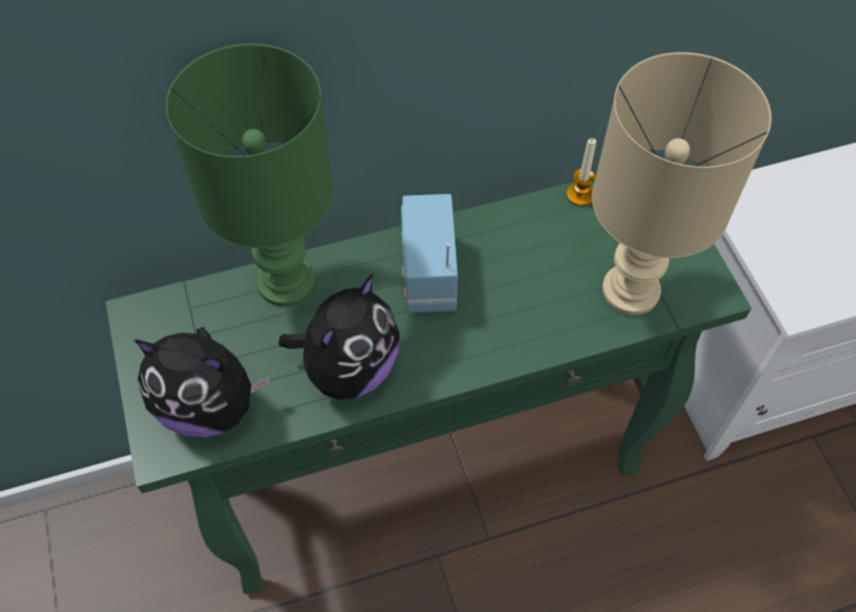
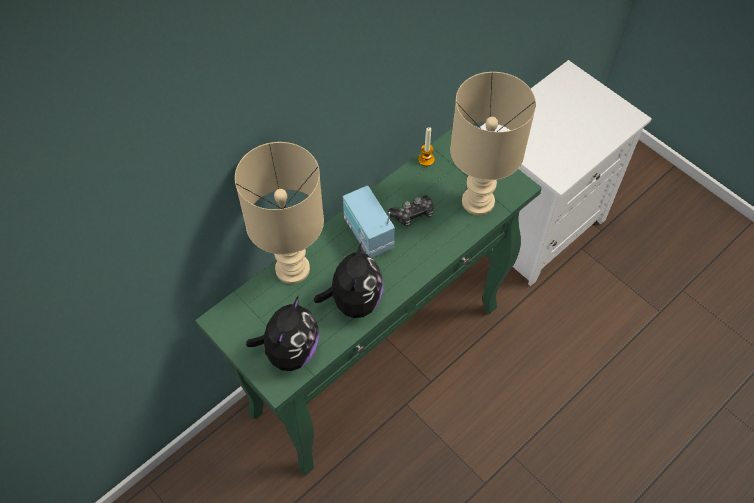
camera: 25 degrees left, 0 degrees up
plush toy [134,327,269,437] -> plush toy turned 60 degrees counterclockwise [246,296,319,371]
green table lamp [166,44,334,306] -> beige table lamp [235,142,324,284]
none -> game controller [388,195,434,227]

